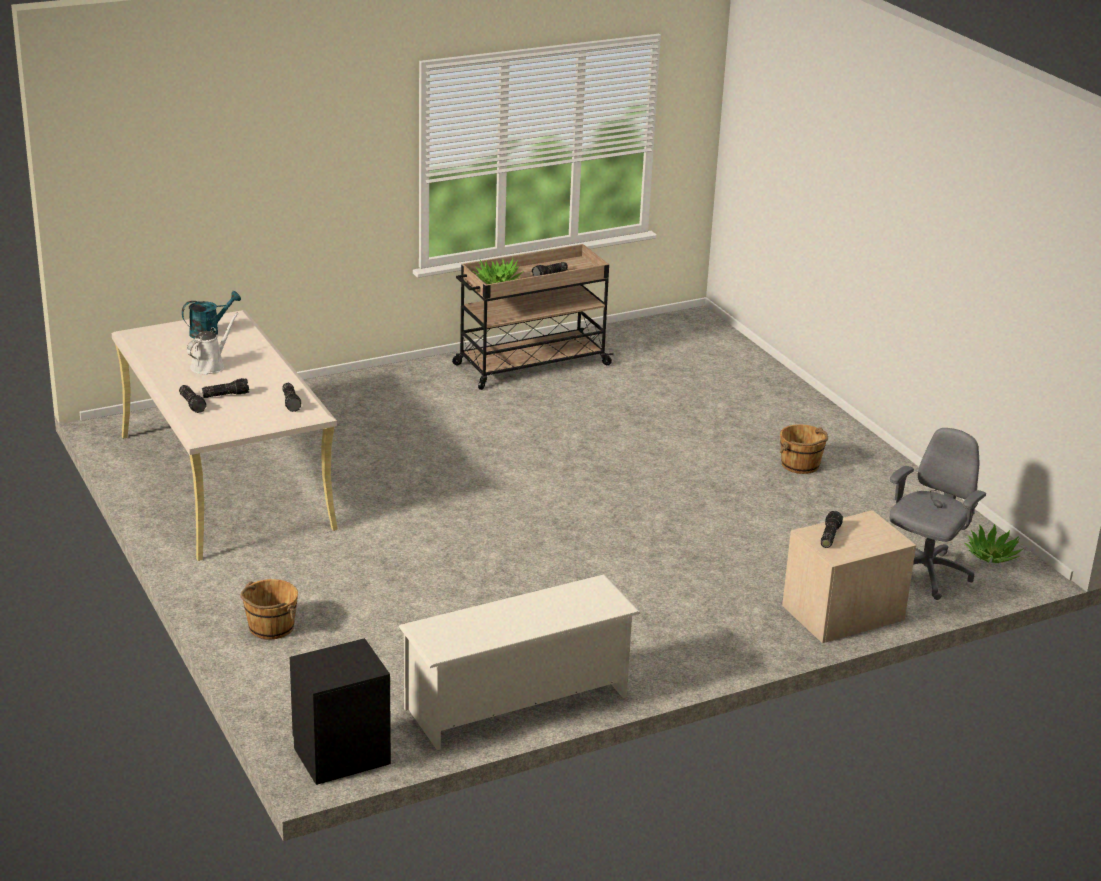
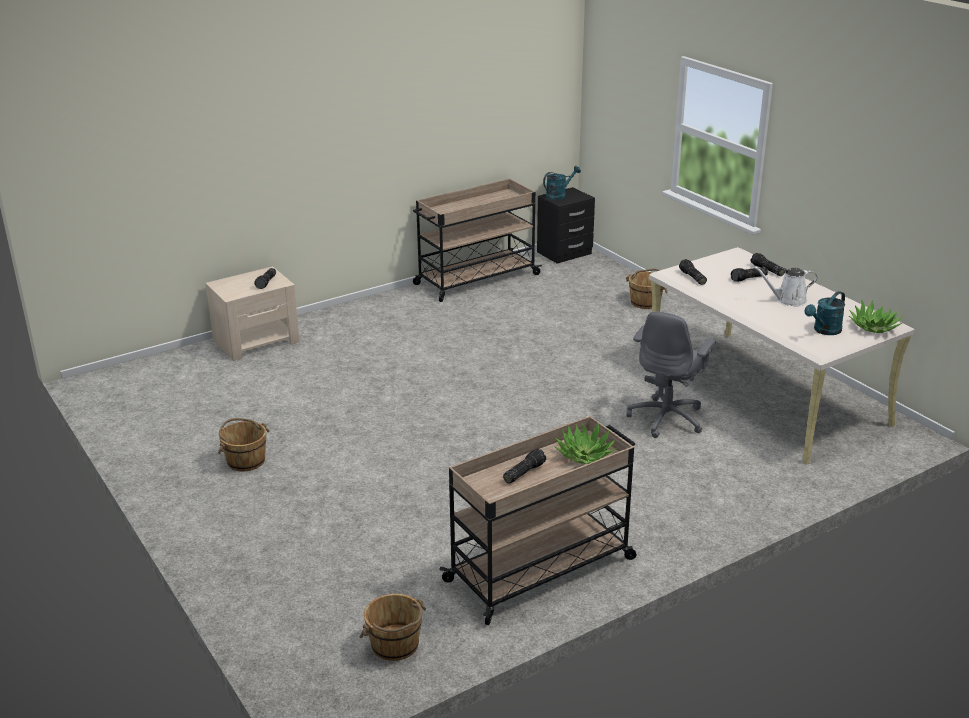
camera: 175 degrees right, 0 degrees up
white watering can [187,313,239,374] -> white watering can turned 60 degrees clockwise [754,266,817,306]
white shoe rack [399,574,641,750] -> beige cart [413,179,542,302]
grey office chair [889,428,986,600] -> grey office chair moved to [626,311,716,438]
potted plant [965,524,1023,563] -> potted plant moved to [849,299,902,333]
none -> brown bucket [360,594,426,661]
none -> turquoise watering can [543,166,581,200]

